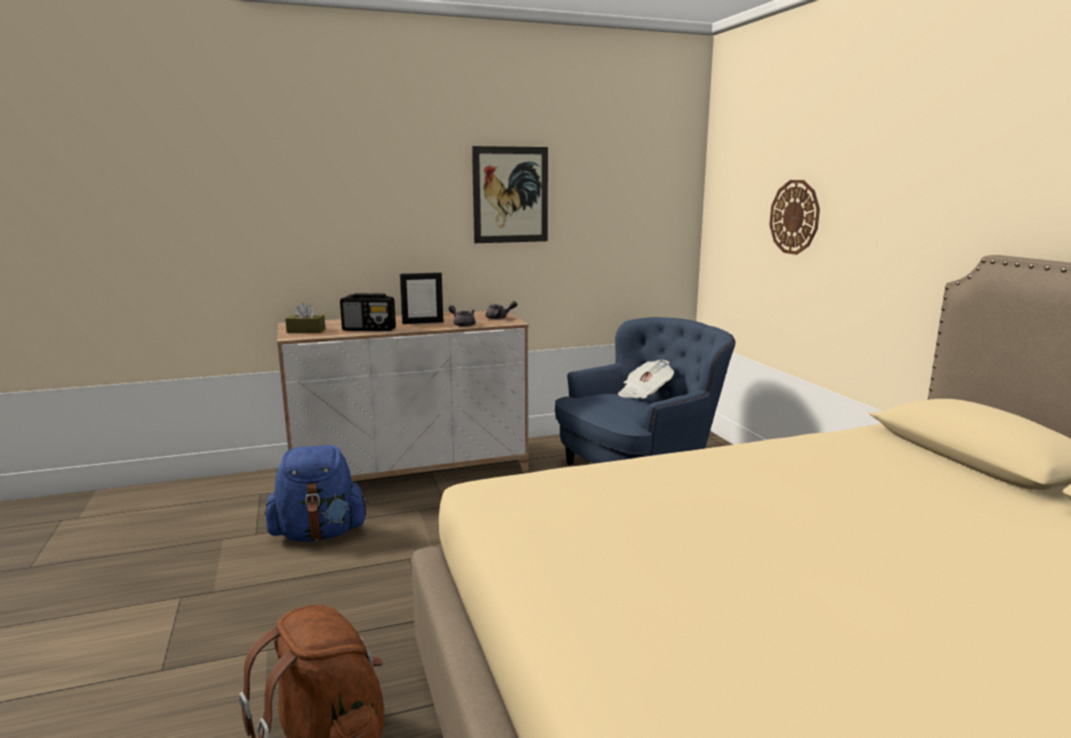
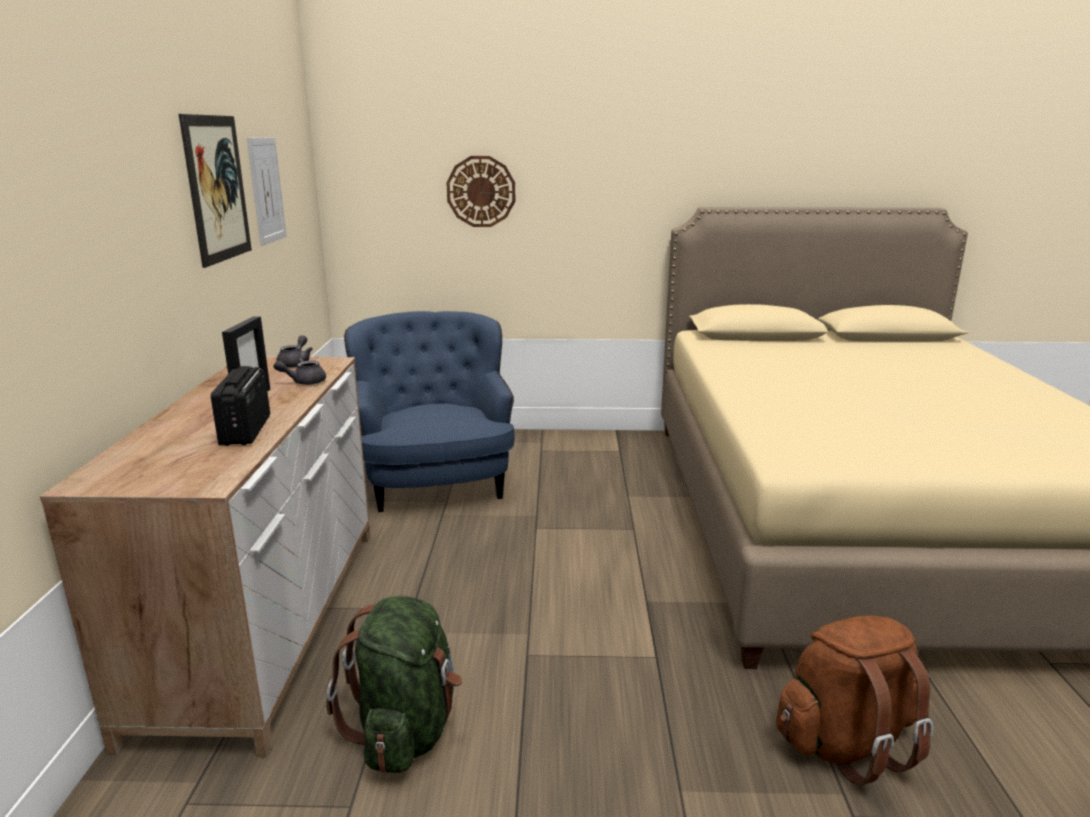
camera: 70 degrees left, 5 degrees up
blue backpack [265,445,368,542] -> green backpack [326,596,462,773]
brown tissue box [285,303,325,333] -> none
radio [340,293,396,331] -> radio turned 150 degrees clockwise [211,366,270,446]
newspaper [618,360,674,399] -> none
none -> picture [247,137,287,246]

